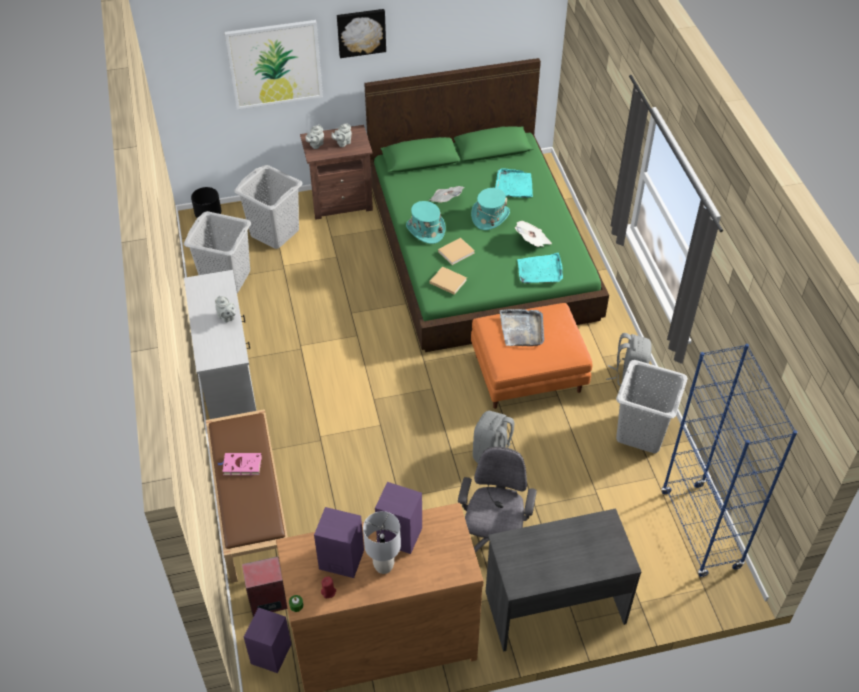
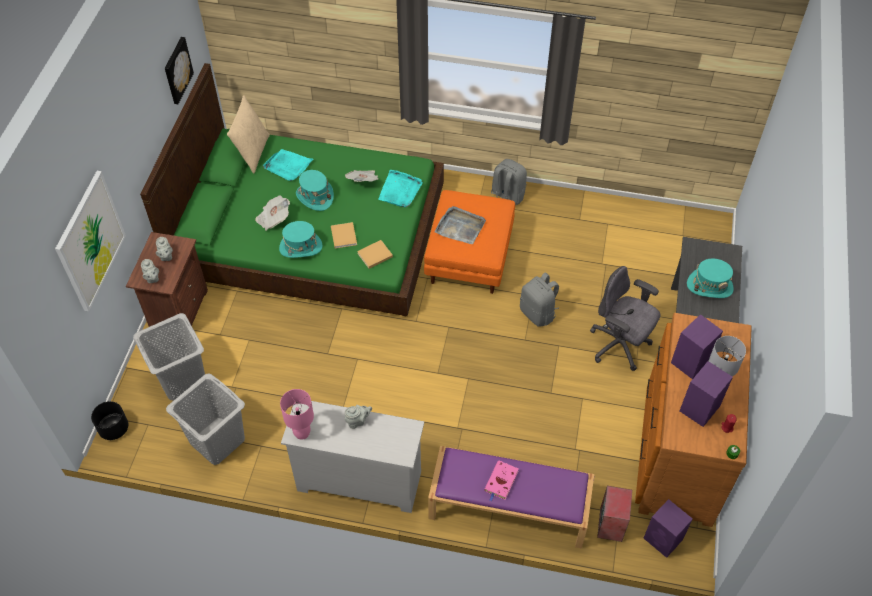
camera: 65 degrees left, 5 degrees up
brown bench [206,409,287,583] -> purple bench [428,446,595,549]
picture [337,9,386,58] -> picture moved to [165,37,194,104]
grey laundry basket [616,360,688,454] -> none
blue bookcase [662,344,797,577] -> none
none -> beige pillow [227,95,270,174]
none -> pink table lamp [280,389,314,440]
none -> turquoise hat [687,259,734,298]

